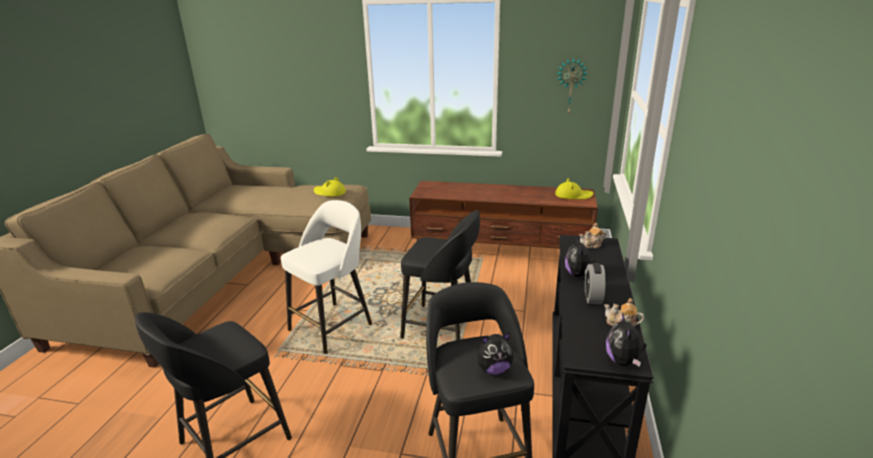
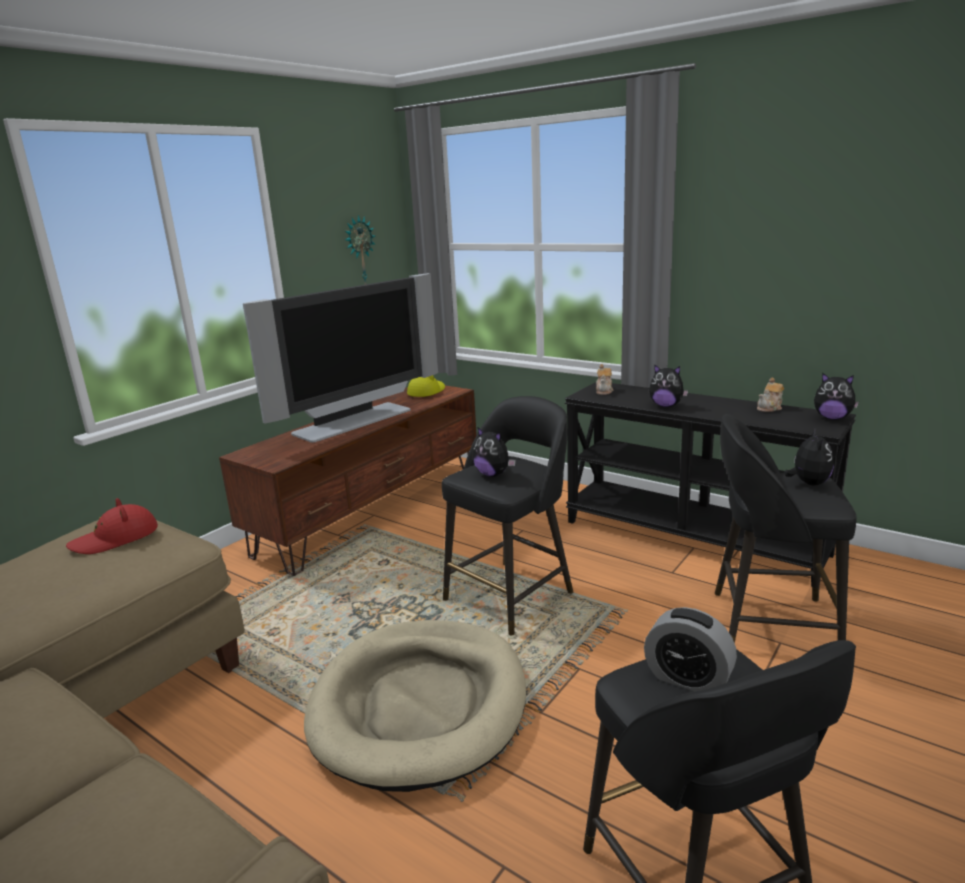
camera: 65 degrees left, 5 degrees down
white stool [281,200,372,354] -> beige dog bed [304,620,526,792]
yellow hat [314,177,346,197] -> red hat [66,498,158,554]
alarm clock [585,263,606,304] -> alarm clock moved to [644,607,737,691]
none -> television [243,273,438,443]
none -> plush toy [473,428,516,477]

